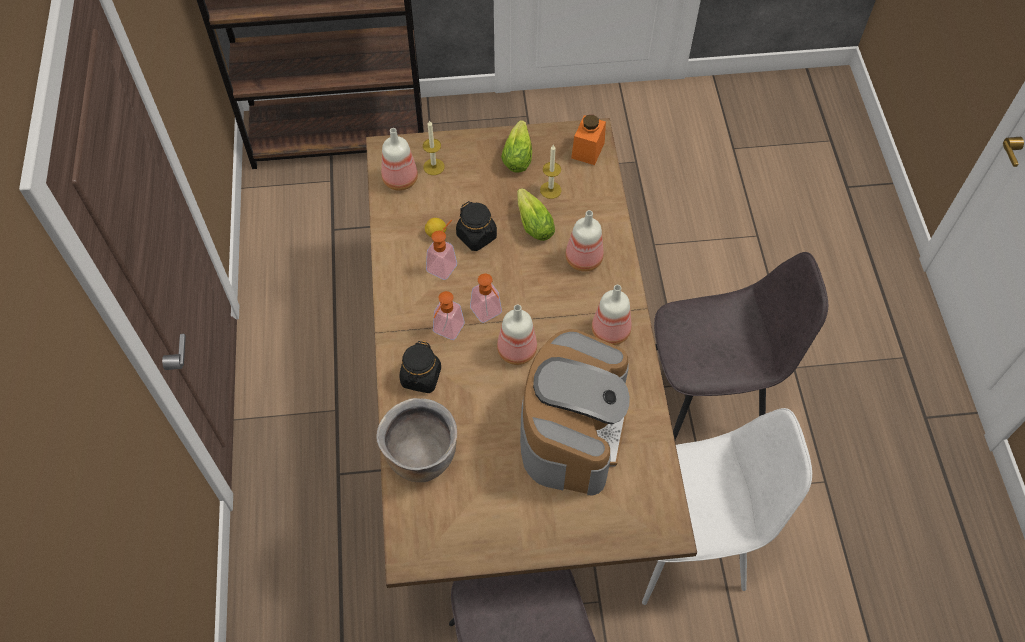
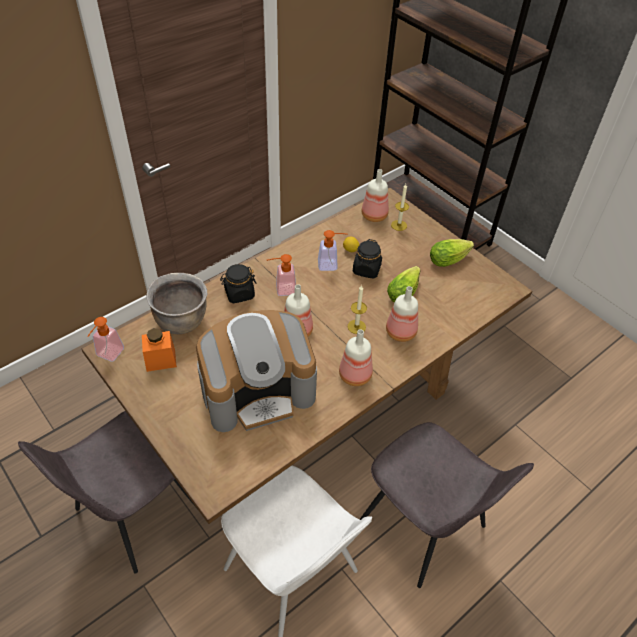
camera: 55 degrees right, 10 degrees down
soap dispenser [470,274,502,323] -> soap dispenser moved to [87,317,124,362]
candle [540,144,562,199] -> candle moved to [348,285,367,334]
orange jar [571,115,606,165] -> orange jar moved to [142,328,177,372]

